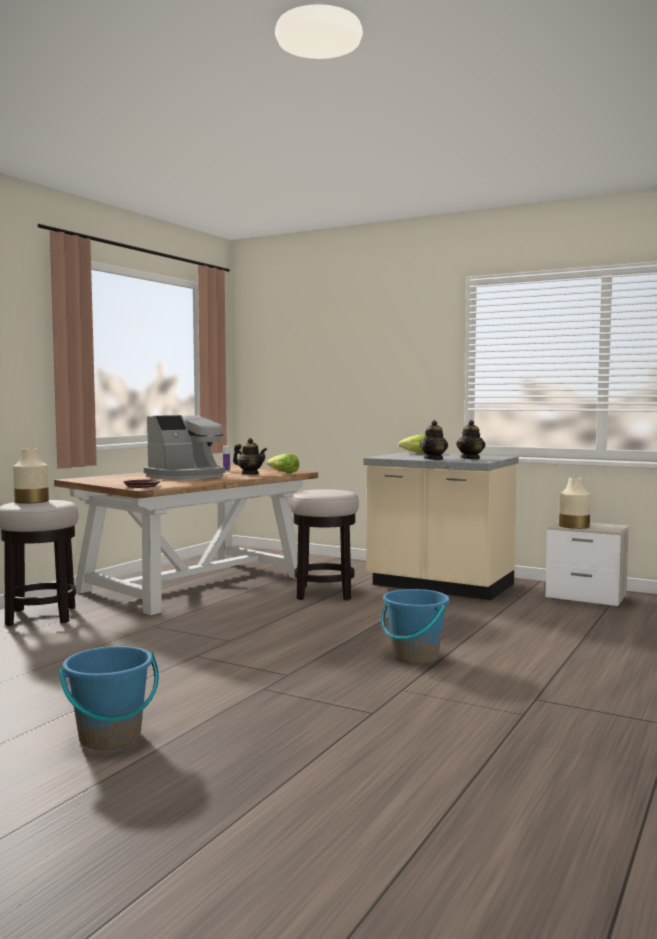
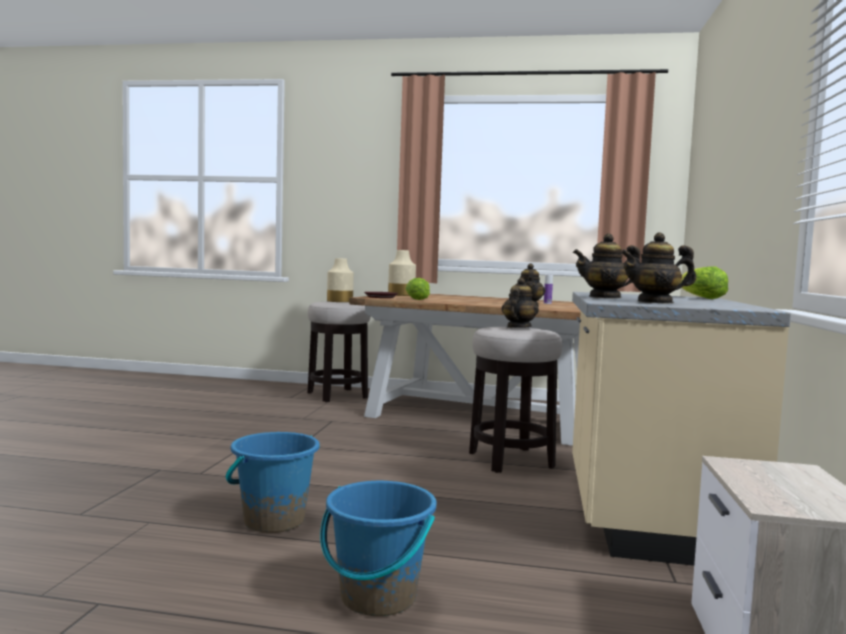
camera: 70 degrees right, 0 degrees up
blue bucket [58,646,159,750] -> blue bucket moved to [320,481,437,616]
coffee machine [144,415,225,480] -> none
lettuce [267,453,299,473] -> lettuce moved to [405,278,430,300]
beige vase [559,477,591,529] -> beige vase moved to [388,250,416,296]
none -> teapot [502,278,539,328]

